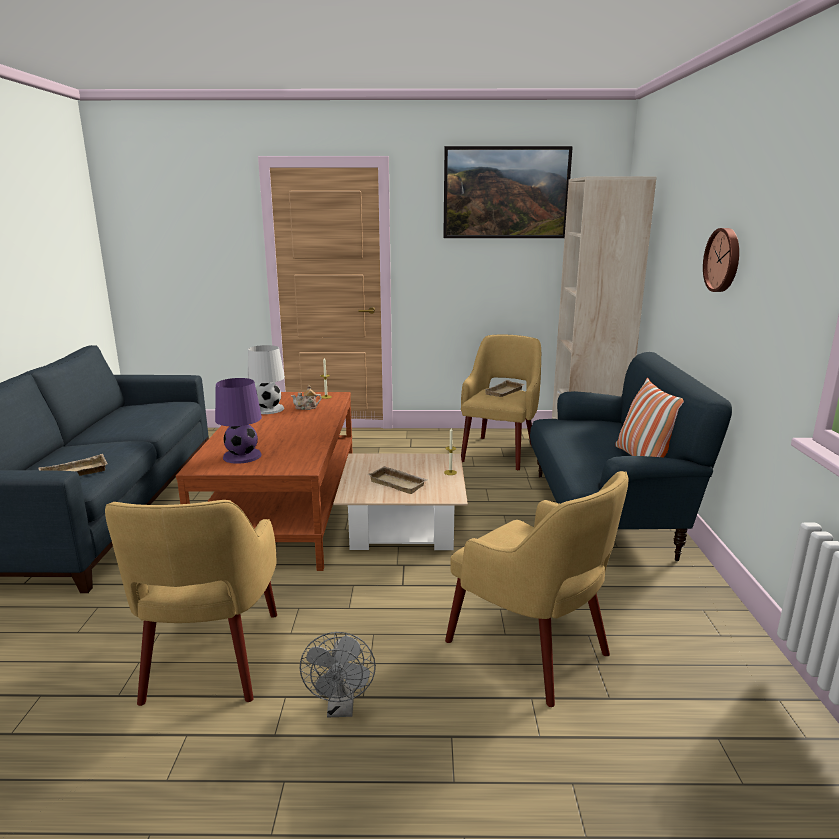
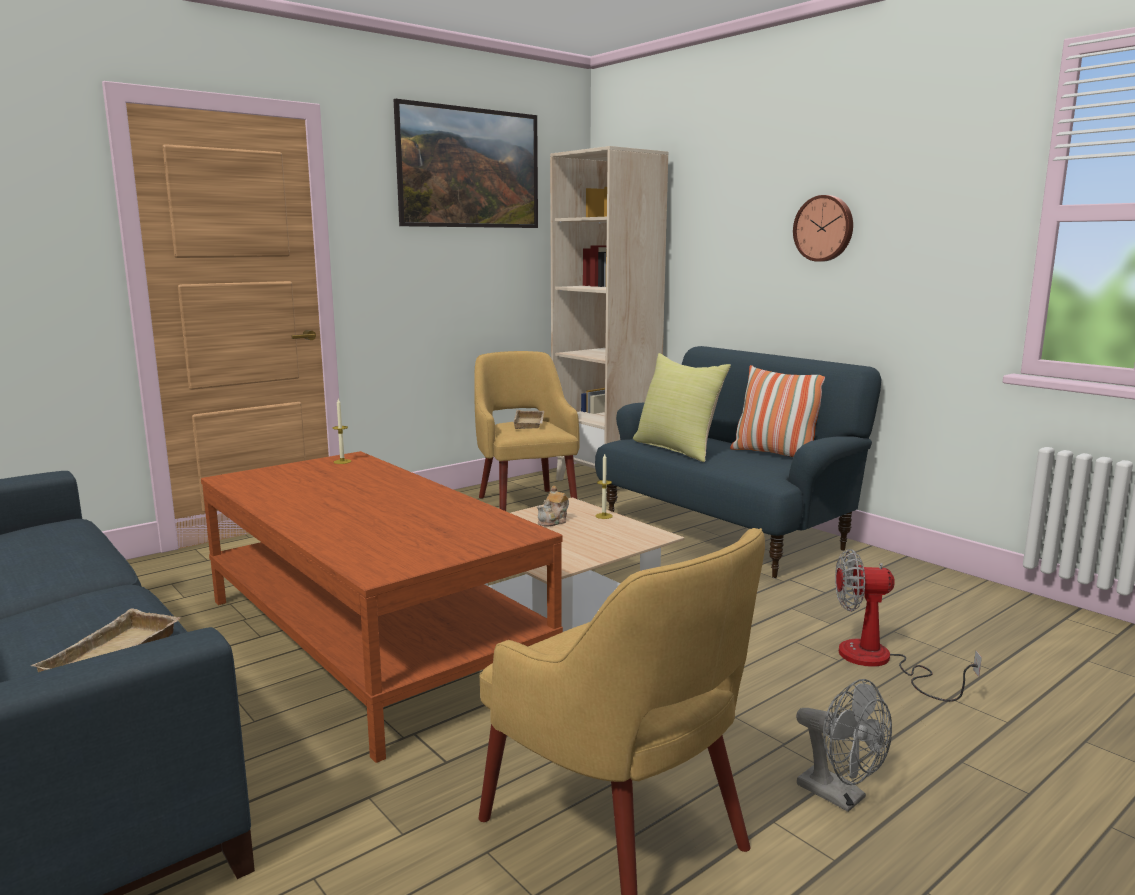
camera: 40 degrees left, 5 degrees down
purple table lamp [215,378,262,464] -> none
white table lamp [247,345,285,414] -> none
teapot [291,385,322,410] -> teapot moved to [537,486,569,526]
beige tray [368,466,427,494] -> none
yellow armchair [445,471,628,707] -> fan [835,549,982,702]
none -> yellow pillow [633,353,731,462]

